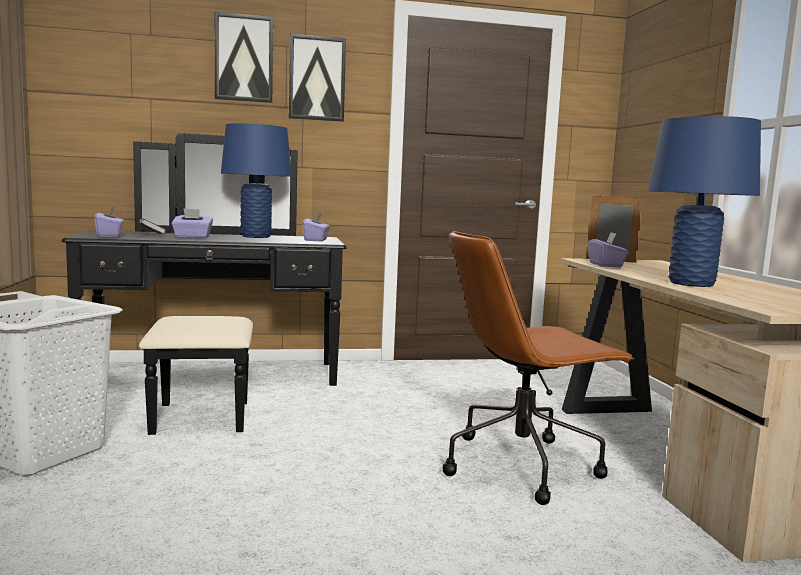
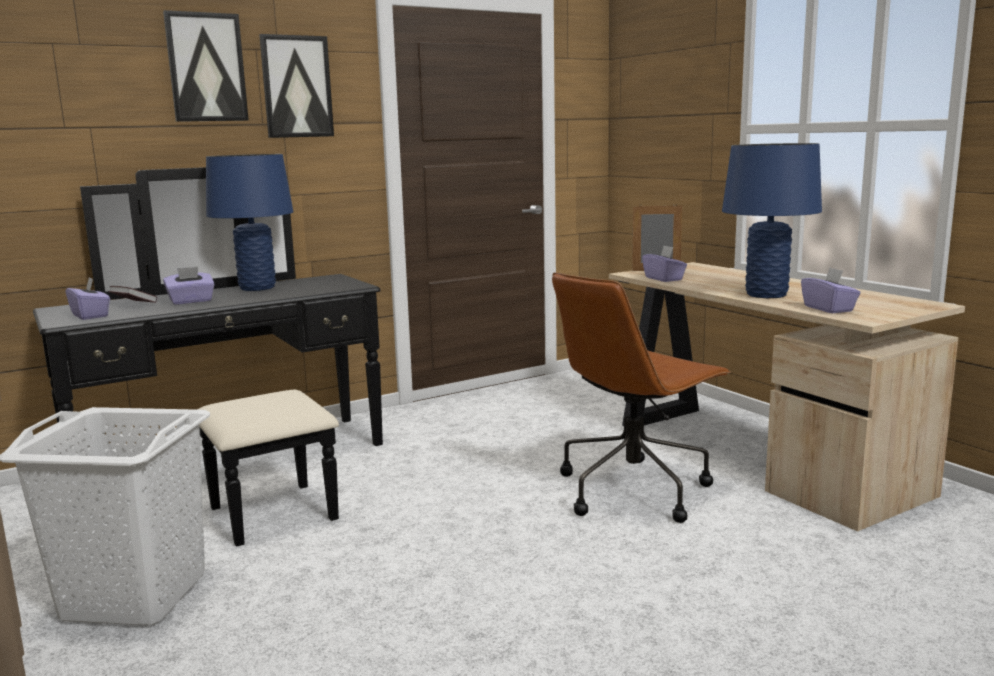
camera: 20 degrees left, 5 degrees up
purple tissue box [302,213,330,242] -> purple tissue box moved to [801,268,861,313]

